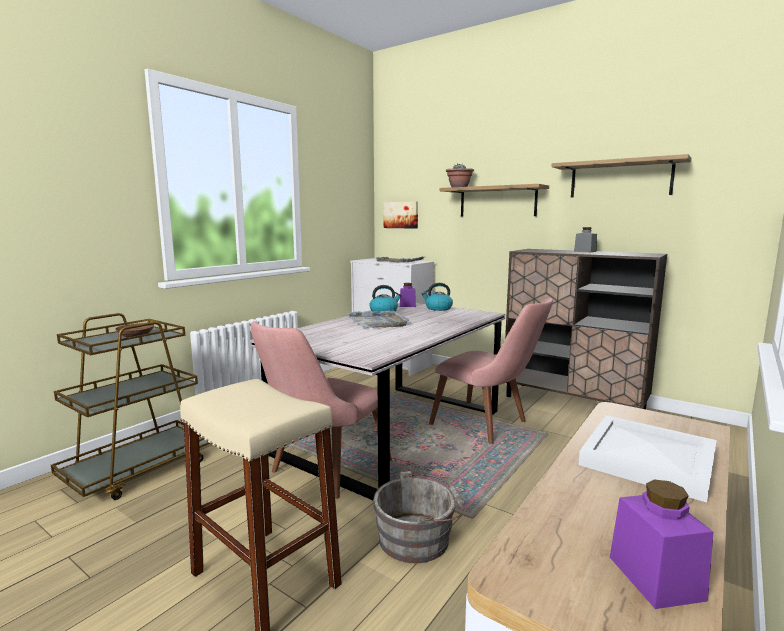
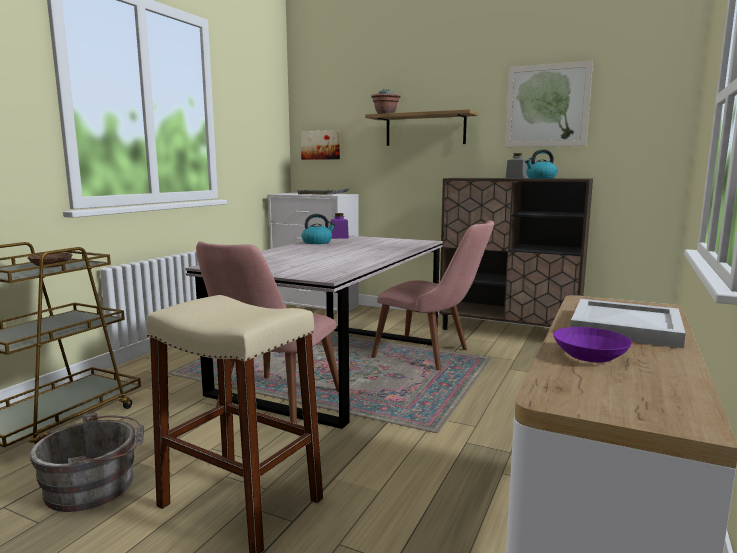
camera: 10 degrees left, 0 degrees up
grey tray [347,310,409,328] -> none
grey bucket [373,471,465,563] -> grey bucket moved to [29,413,144,512]
kettle [422,283,453,311] -> kettle moved to [525,149,558,179]
shelf [551,154,692,197] -> picture [505,61,593,147]
purple jar [610,480,714,609] -> none
none -> purple bowl [553,327,632,362]

